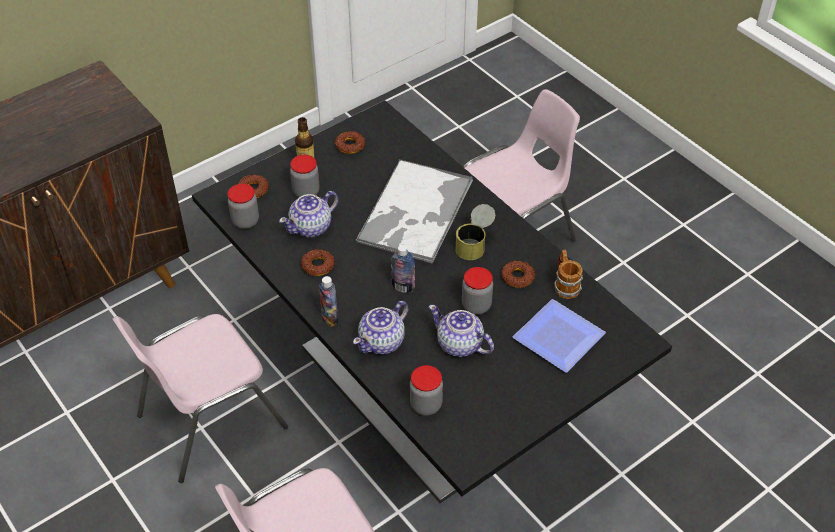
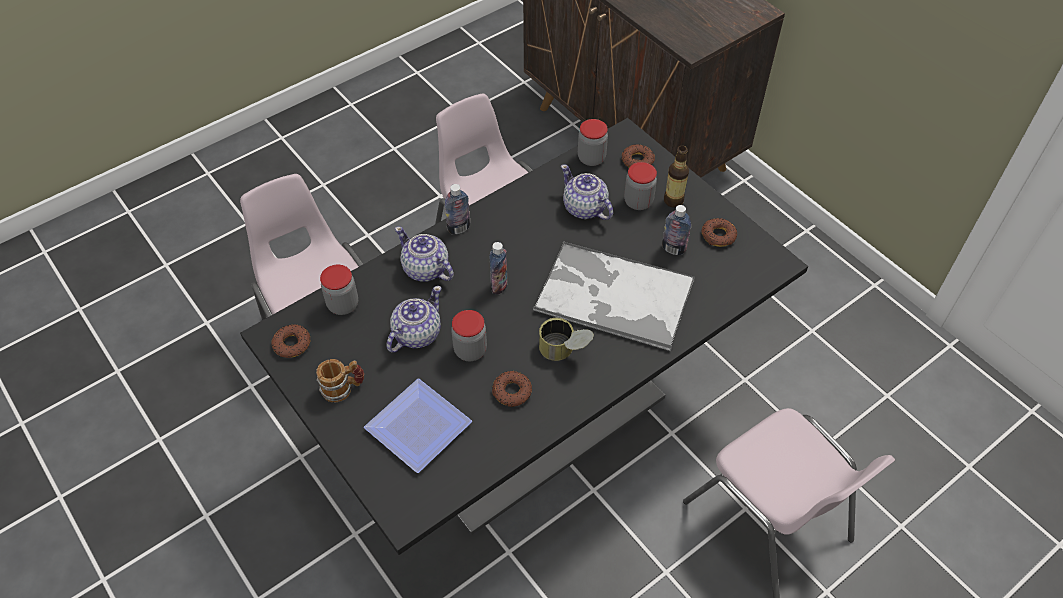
camera: 90 degrees right, 5 degrees up
donut [301,249,335,276] -> donut moved to [272,324,310,358]
mug [554,250,583,299] -> mug moved to [316,359,364,402]
none -> bottle [662,205,691,255]

